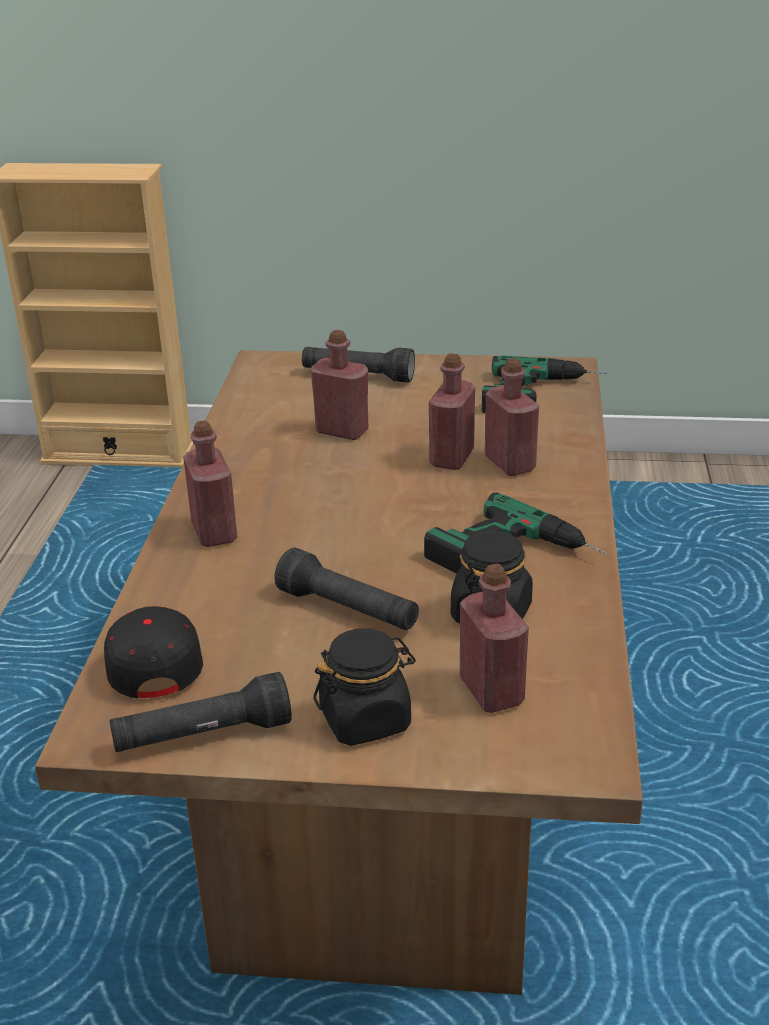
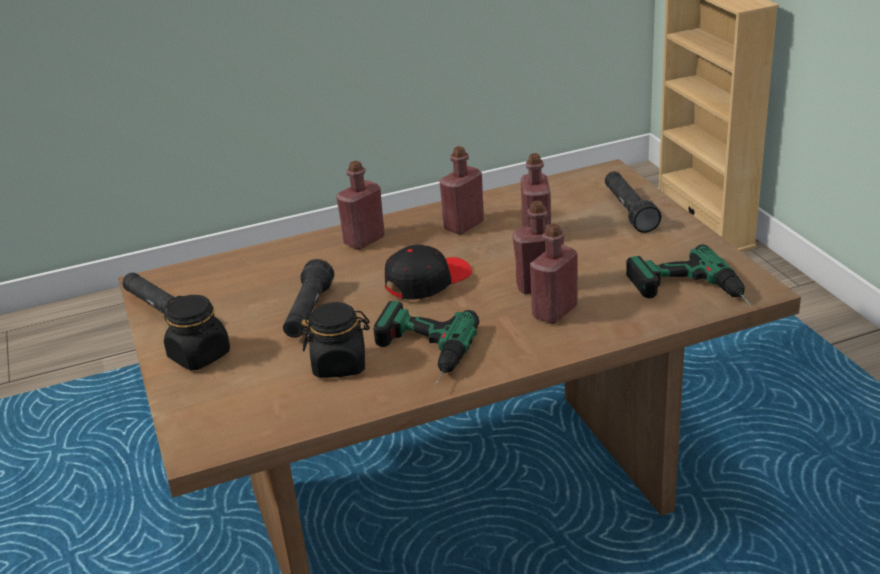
camera: 65 degrees right, 0 degrees up
black cap [104,606,203,699] -> black cap moved to [385,244,472,300]
red bottle [460,564,529,713] -> red bottle moved to [439,146,484,235]

